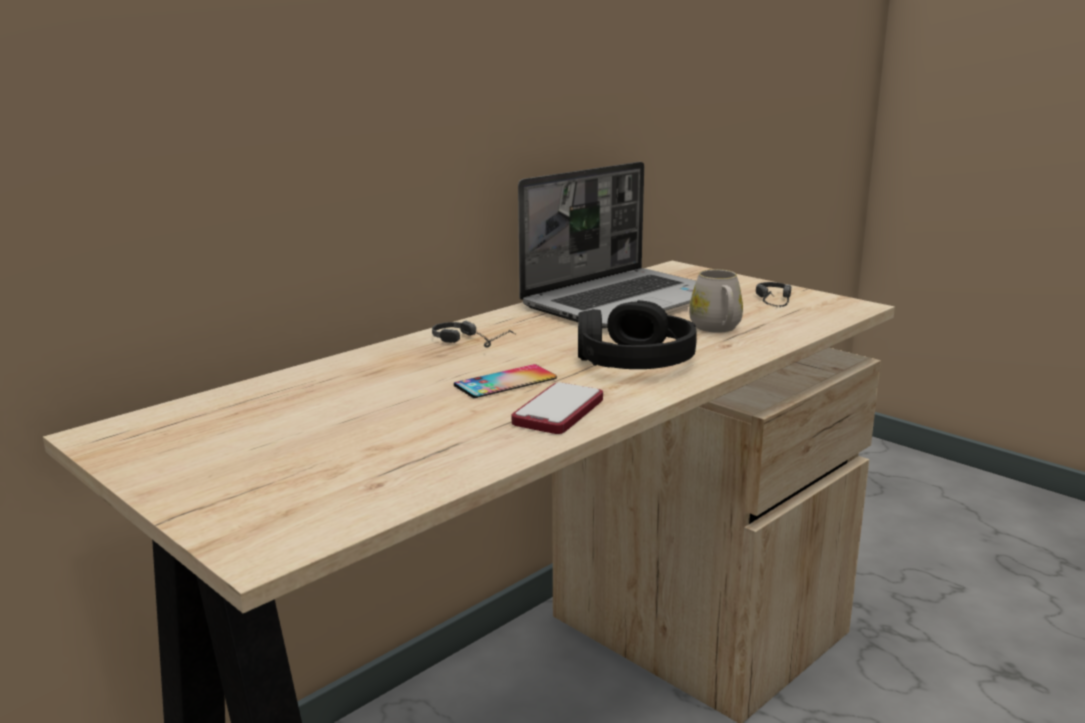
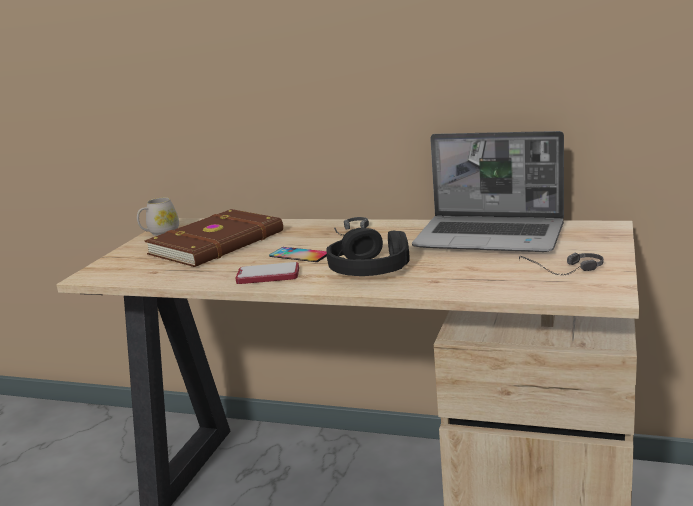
camera: 65 degrees right, 0 degrees up
white mug [689,269,743,333] -> white mug moved to [137,197,179,236]
none -> brown book [144,209,283,267]

